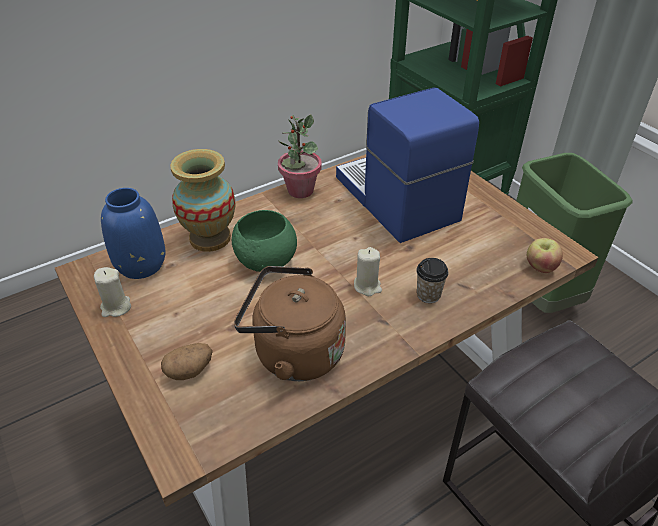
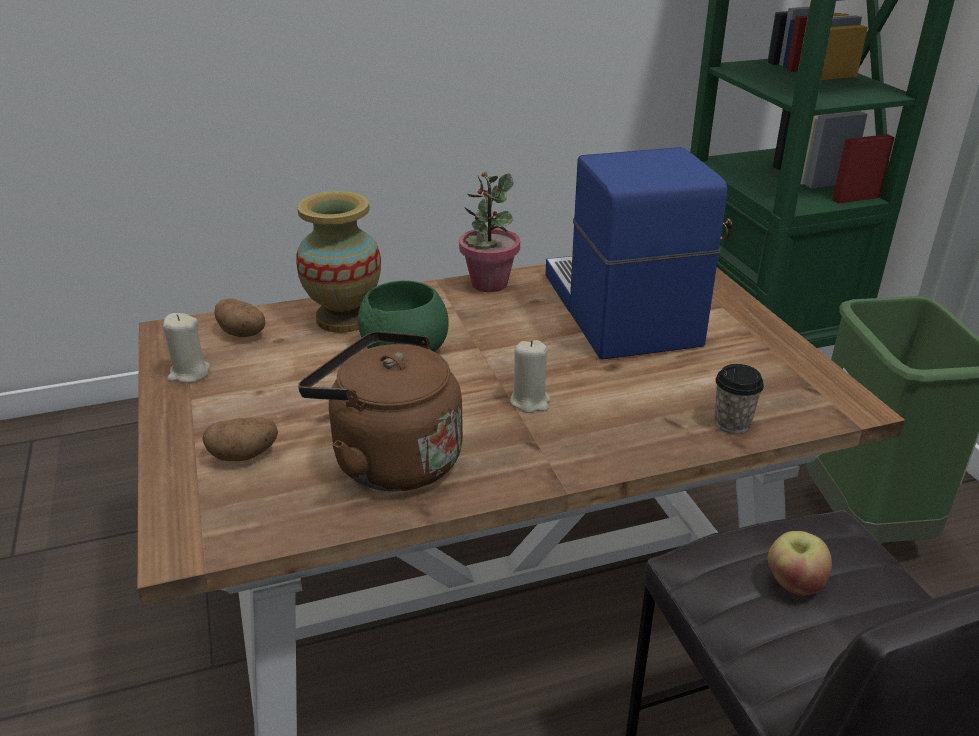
camera: 15 degrees right, 10 degrees down
blue vase [101,188,165,279] -> potato [215,298,265,337]
cup [416,258,449,303] -> cup moved to [714,364,764,433]
apple [527,238,563,273] -> apple moved to [768,531,832,596]

